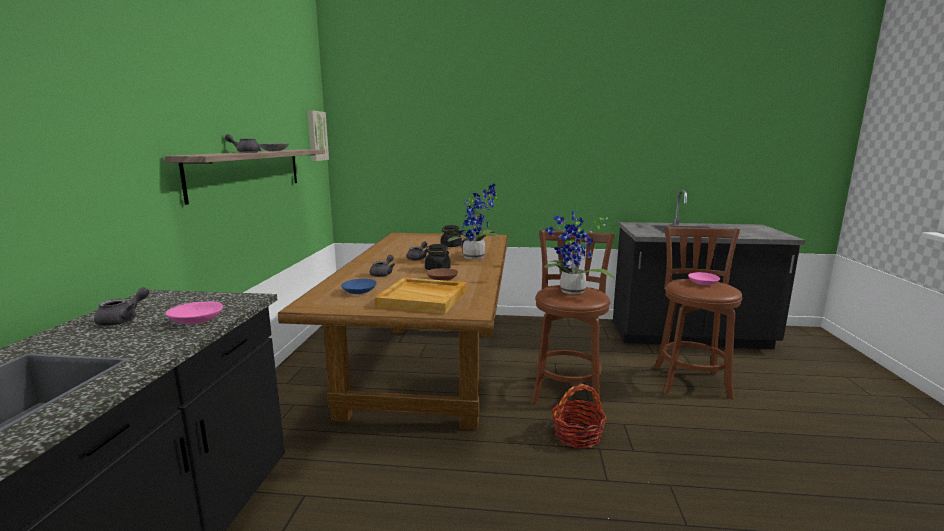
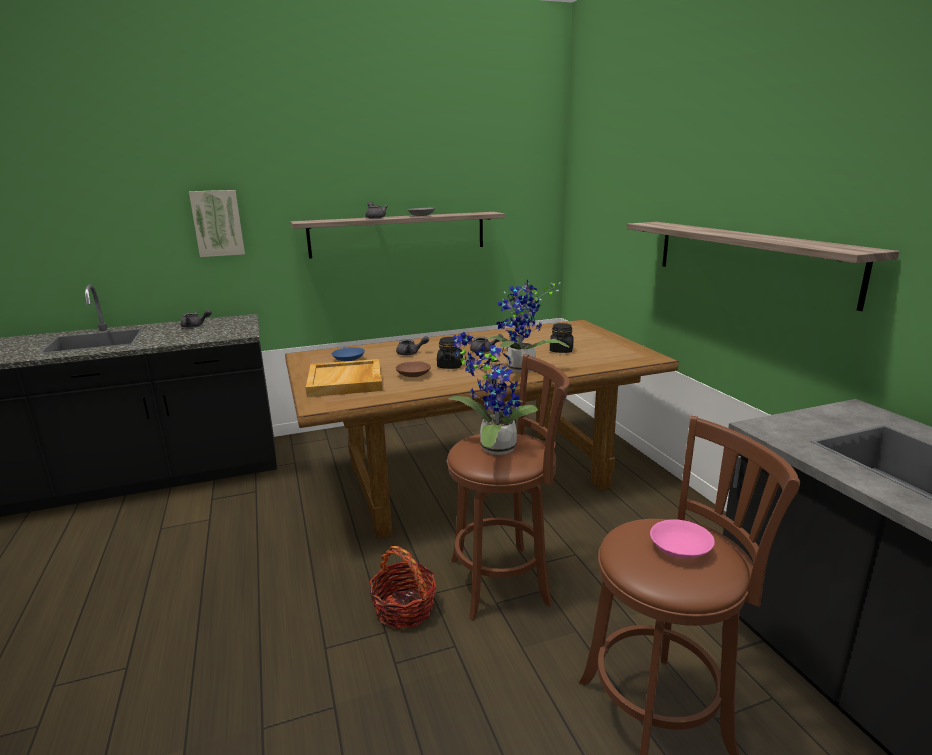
camera: 65 degrees right, 5 degrees up
pink bowl [166,301,223,324] -> none
picture [308,110,329,161] -> picture moved to [189,190,245,257]
none -> shelf [627,222,900,311]

